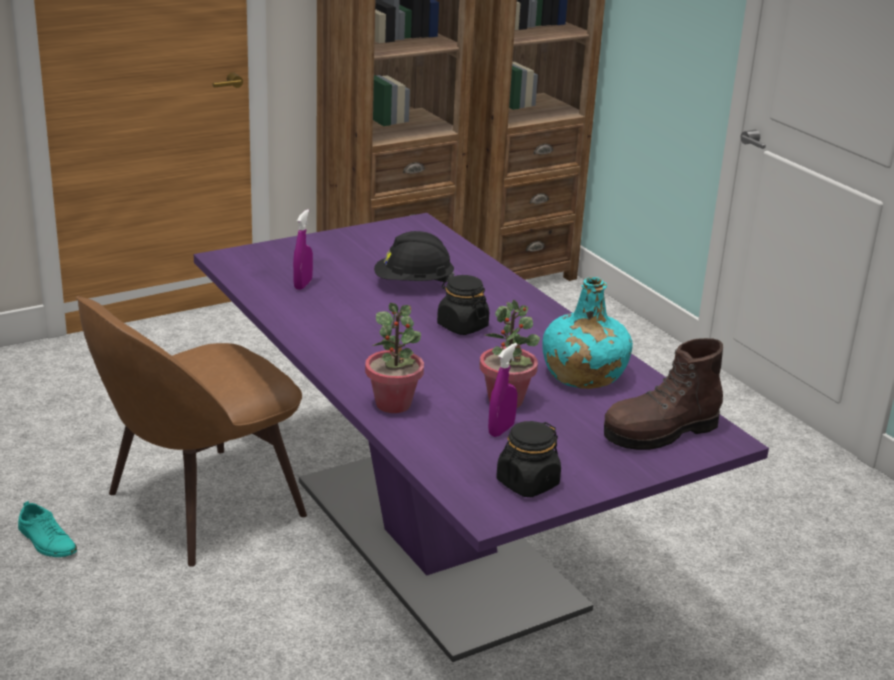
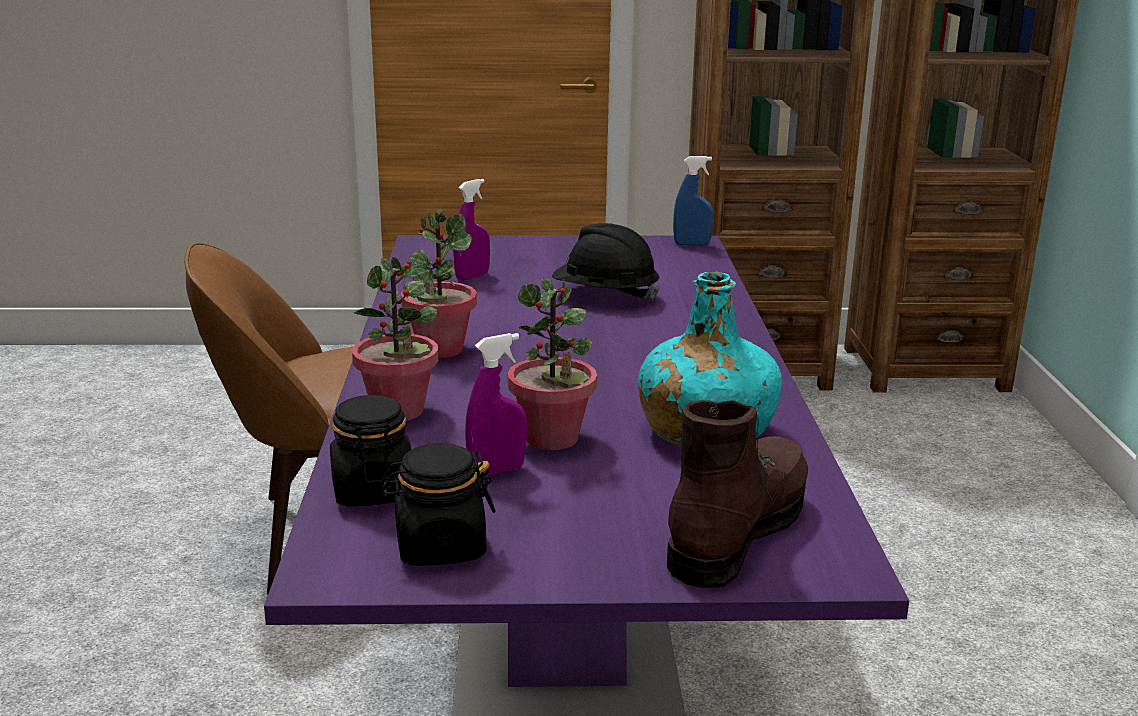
camera: 30 degrees right, 5 degrees down
turquoise shoe [18,501,77,557] -> none
black jar [437,275,489,335] -> black jar moved to [330,395,412,507]
brown boot [604,338,723,450] -> brown boot turned 120 degrees clockwise [667,400,808,588]
none -> potted plant [401,210,477,358]
none -> blue spray bottle [673,156,714,246]

